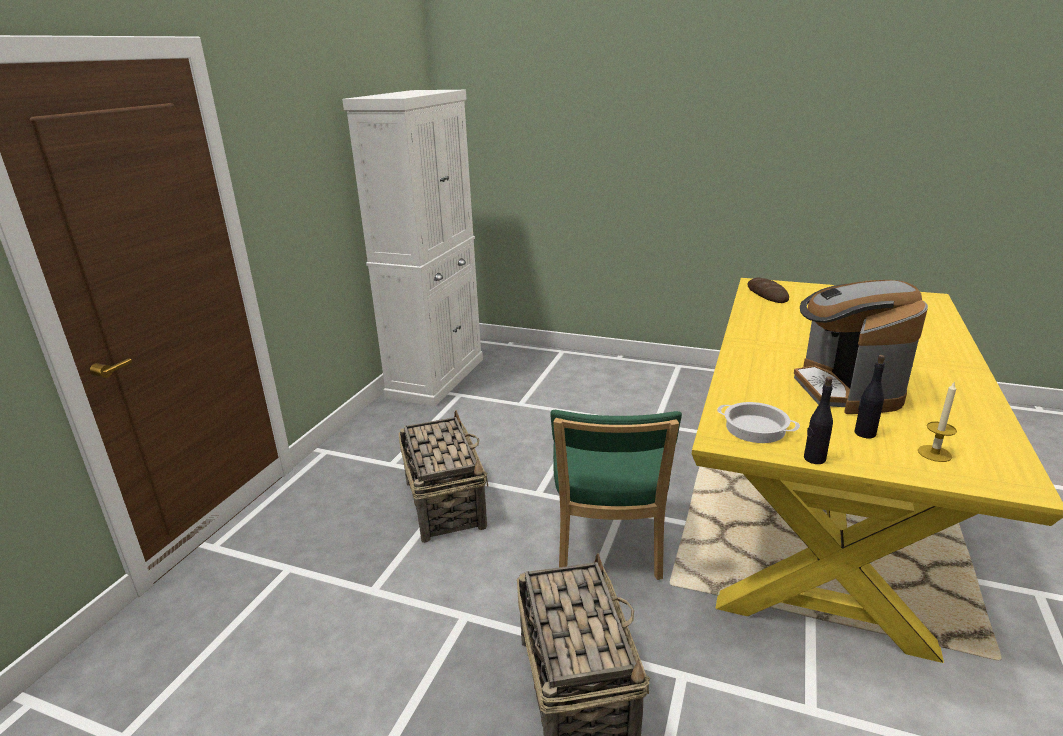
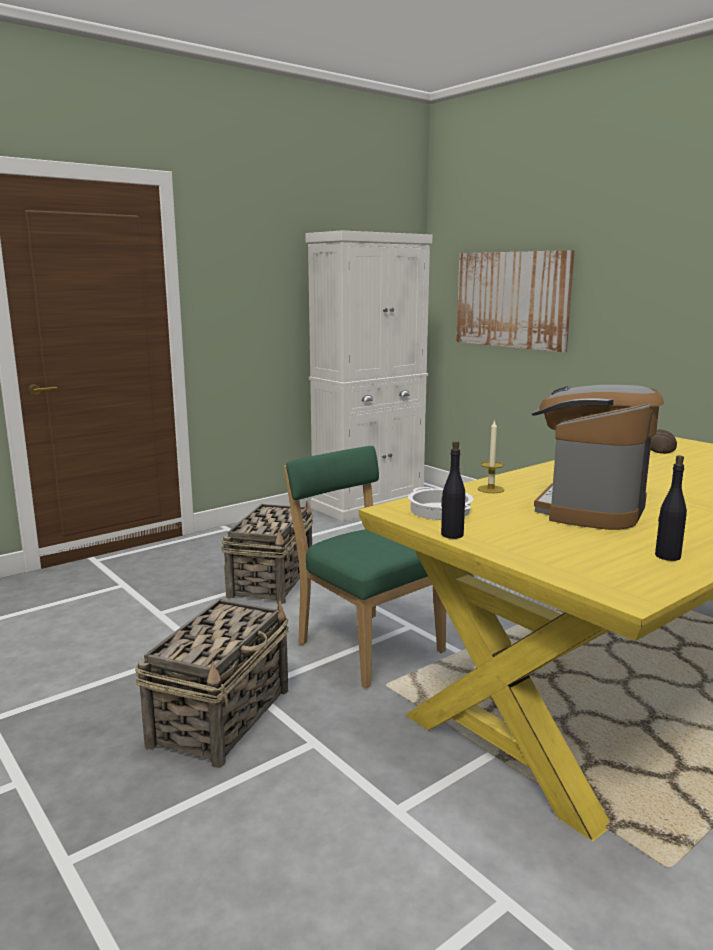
camera: 30 degrees right, 10 degrees down
green chair [550,410,682,580] -> green chair turned 105 degrees clockwise [284,446,446,688]
black bottle [854,355,885,438] -> black bottle moved to [655,455,687,561]
candle [918,381,957,462] -> candle moved to [478,419,504,493]
none -> picture [456,250,575,352]

